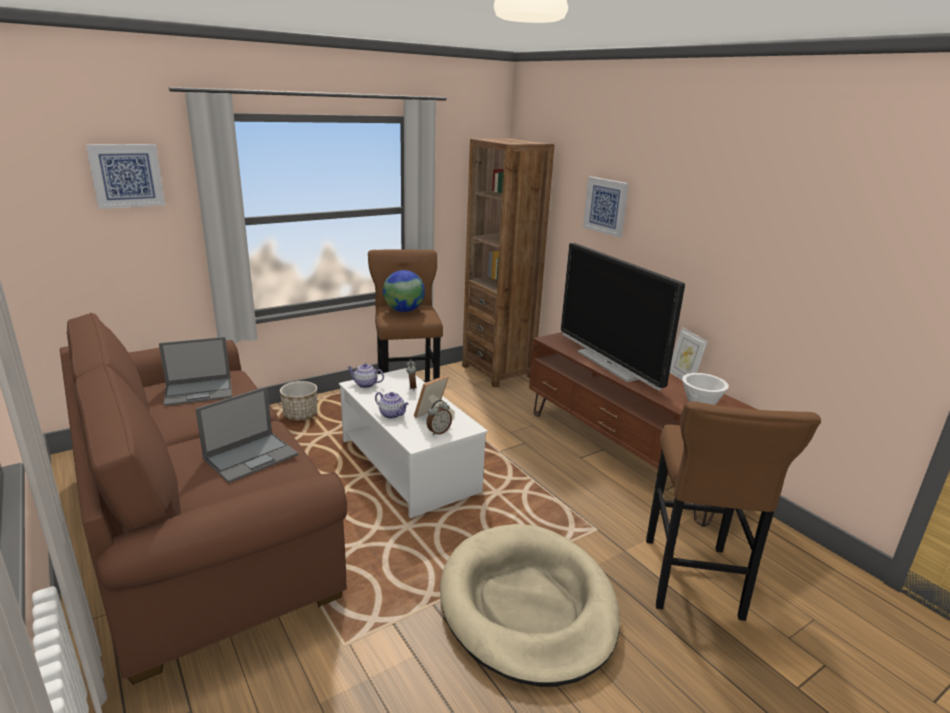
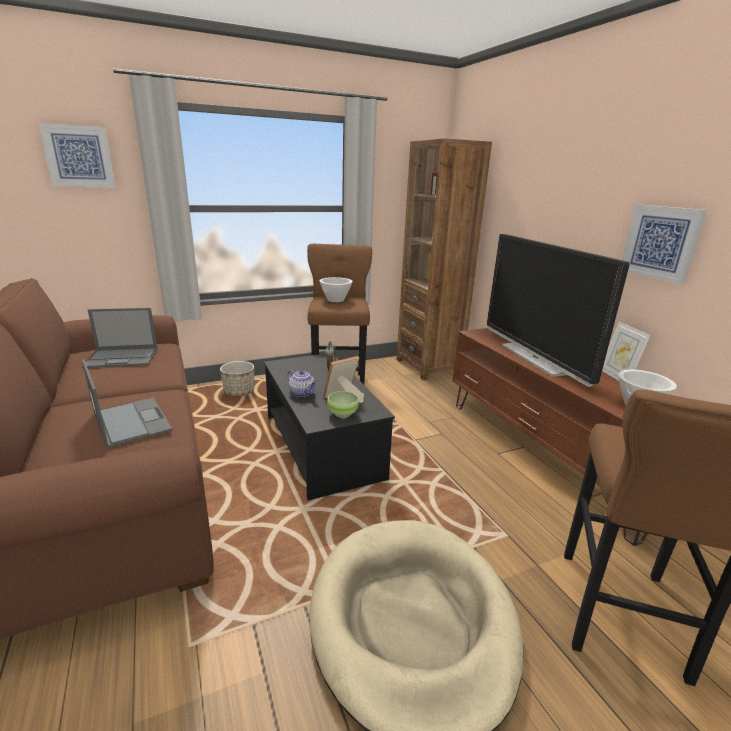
camera: 10 degrees right, 0 degrees up
laptop [196,386,298,483] -> laptop turned 90 degrees counterclockwise [82,359,173,449]
white coffee table [339,368,488,518] -> black coffee table [264,354,395,500]
teapot [347,363,384,388] -> none
globe [383,270,425,312] -> white bowl [319,277,353,302]
alarm clock [427,400,452,436] -> green bowl [327,391,359,418]
picture [583,177,629,237] -> picture moved to [622,204,707,284]

